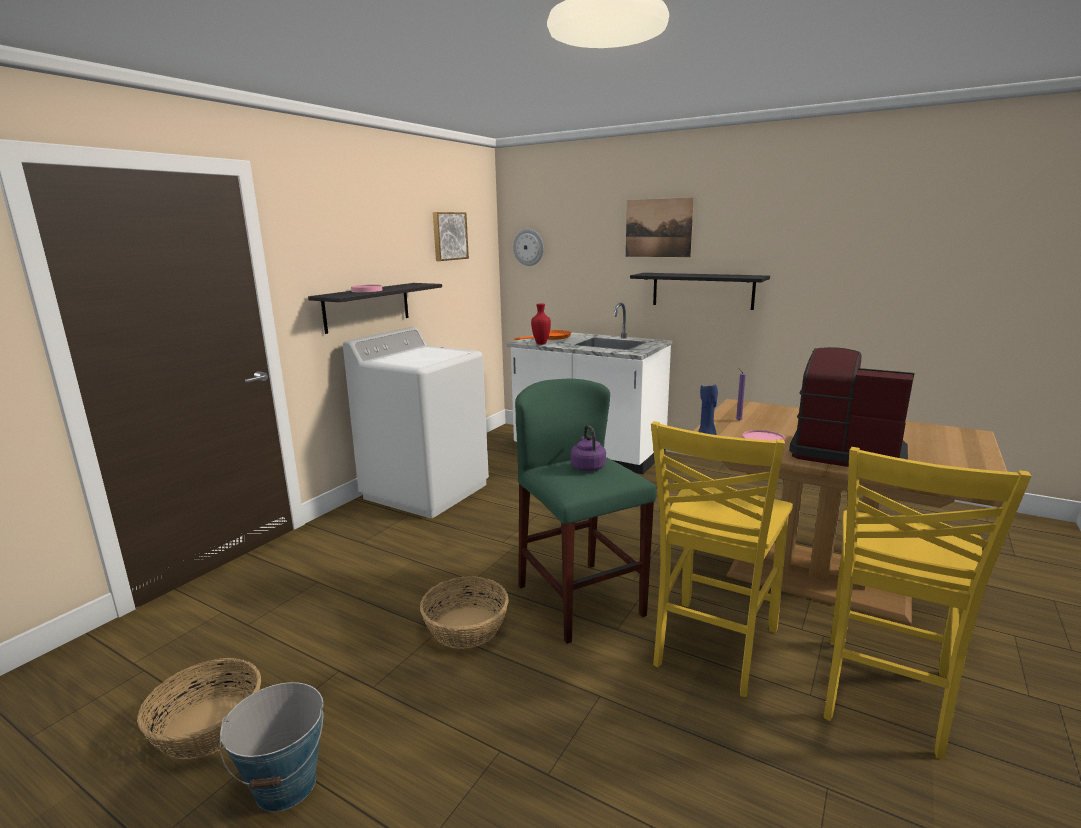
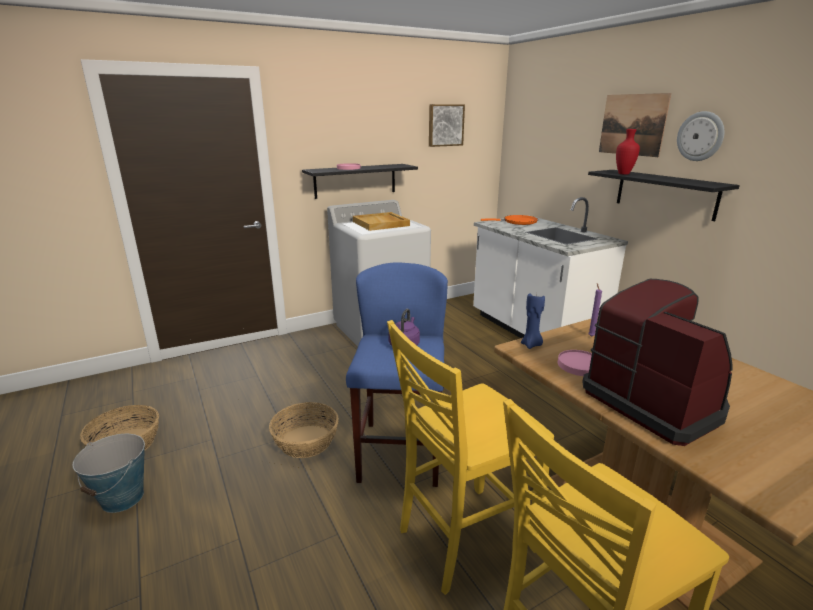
camera: 30 degrees right, 5 degrees up
wall clock [513,229,544,266] -> wall clock moved to [677,111,725,161]
green stool [515,378,657,644] -> blue stool [346,262,448,487]
red vase [531,304,551,345] -> red vase moved to [616,129,640,175]
none -> beige tray [353,212,410,231]

